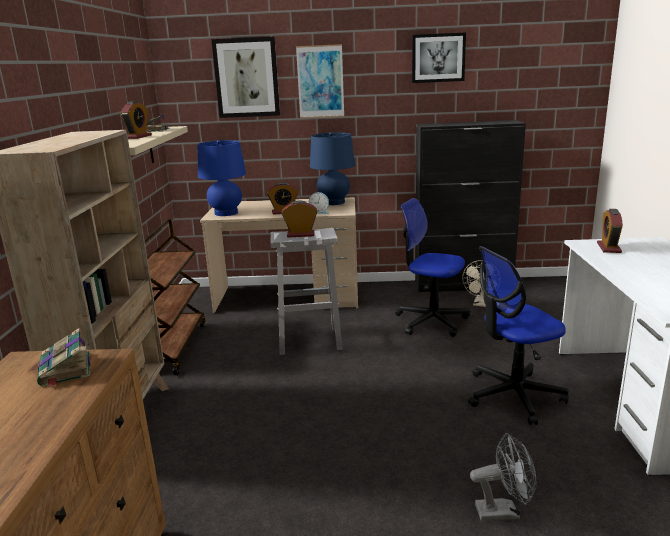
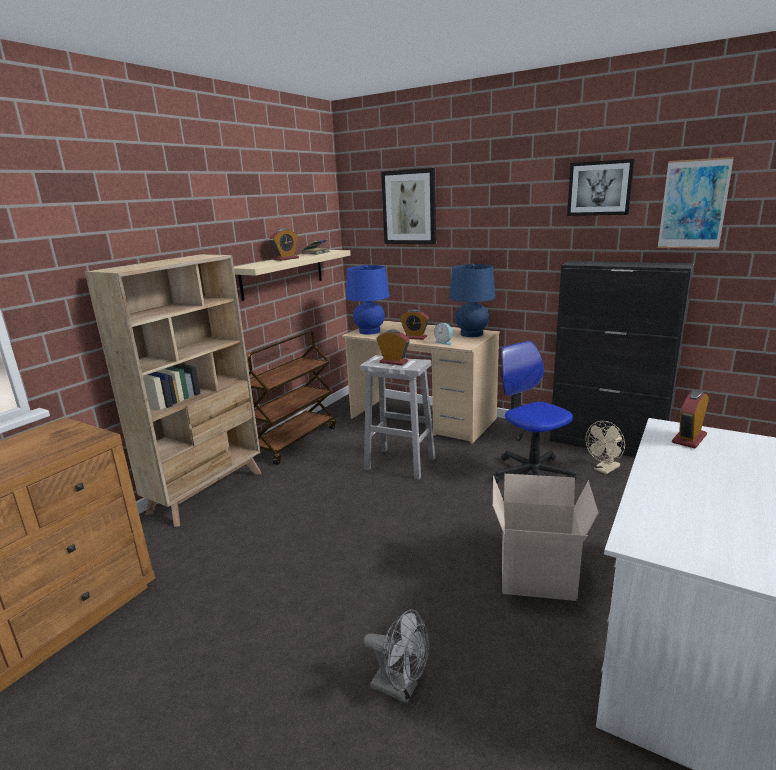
camera: 30 degrees right, 0 degrees up
book [37,328,91,388] -> none
picture [296,44,344,118] -> picture moved to [658,157,734,249]
office chair [468,246,569,425] -> cardboard box [493,474,599,601]

